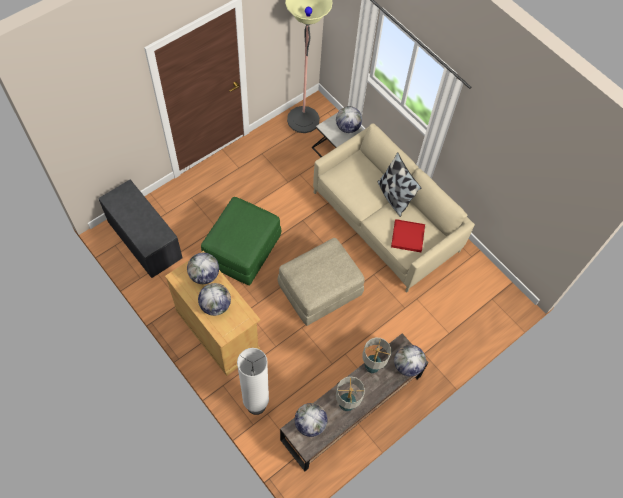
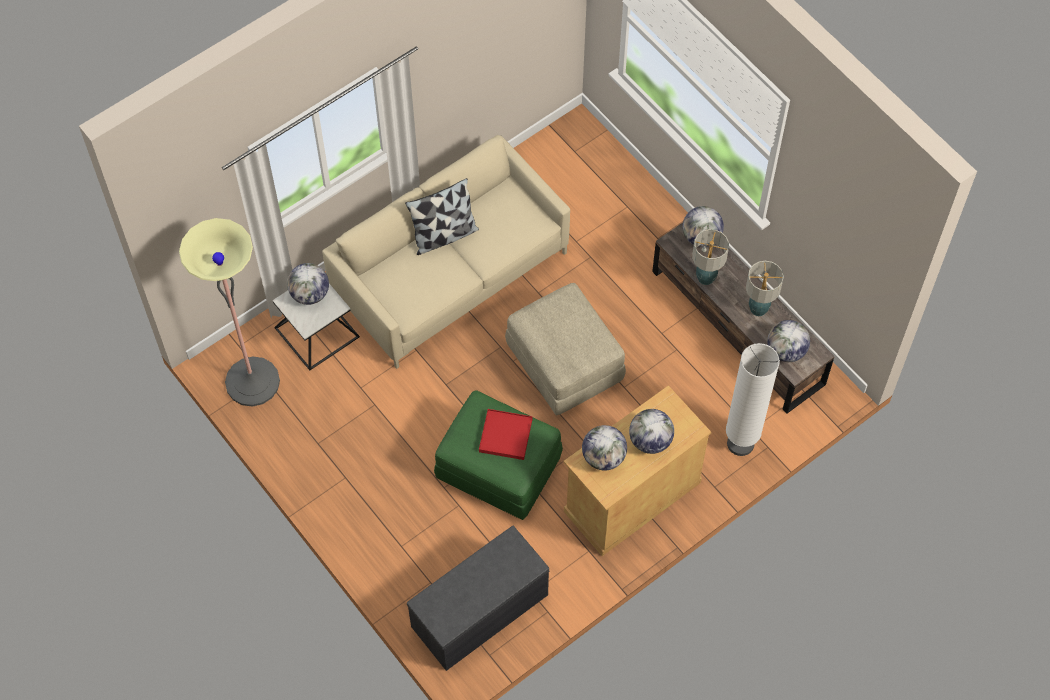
camera: 85 degrees left, 0 degrees up
red tray [391,219,425,252] -> red tray moved to [479,409,533,460]

